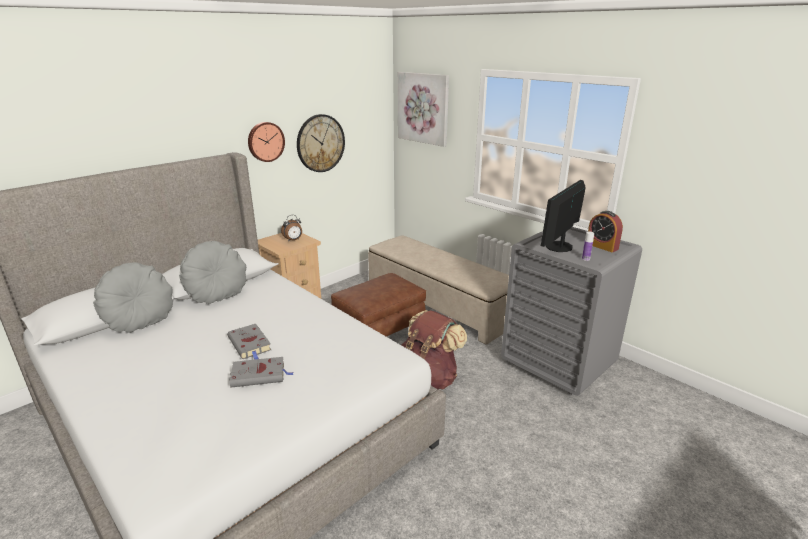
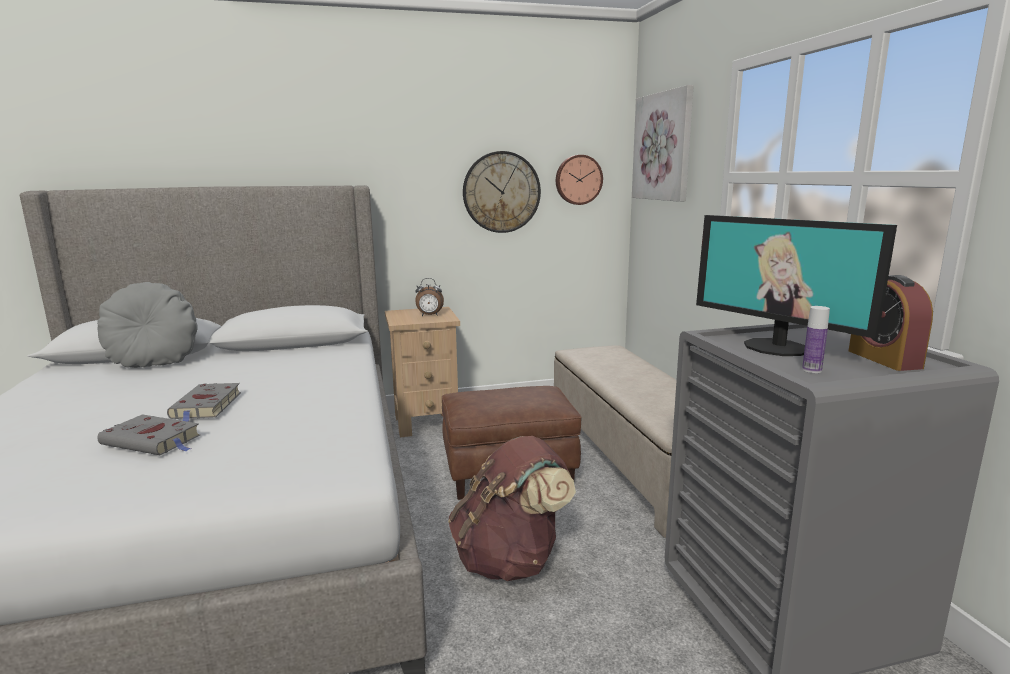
camera: 30 degrees right, 10 degrees down
grey pillow [179,241,246,304] -> none
wall clock [248,122,285,162] -> wall clock moved to [556,155,603,205]
monitor [541,180,586,252] -> monitor turned 105 degrees counterclockwise [696,215,897,356]

